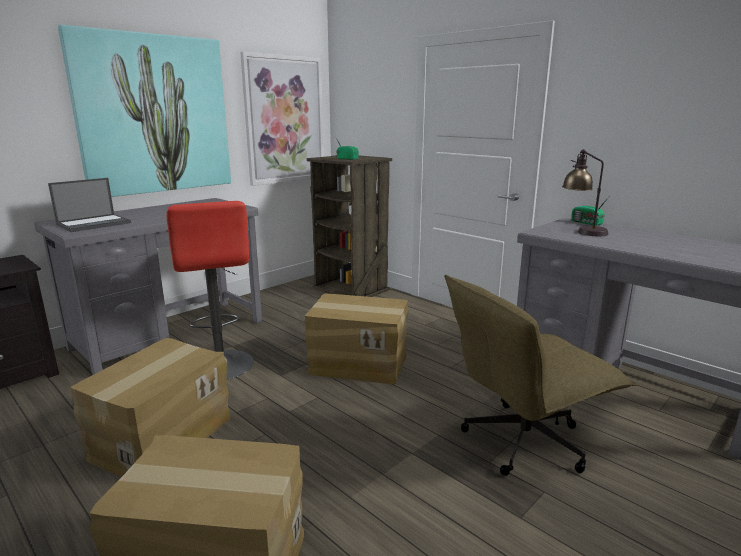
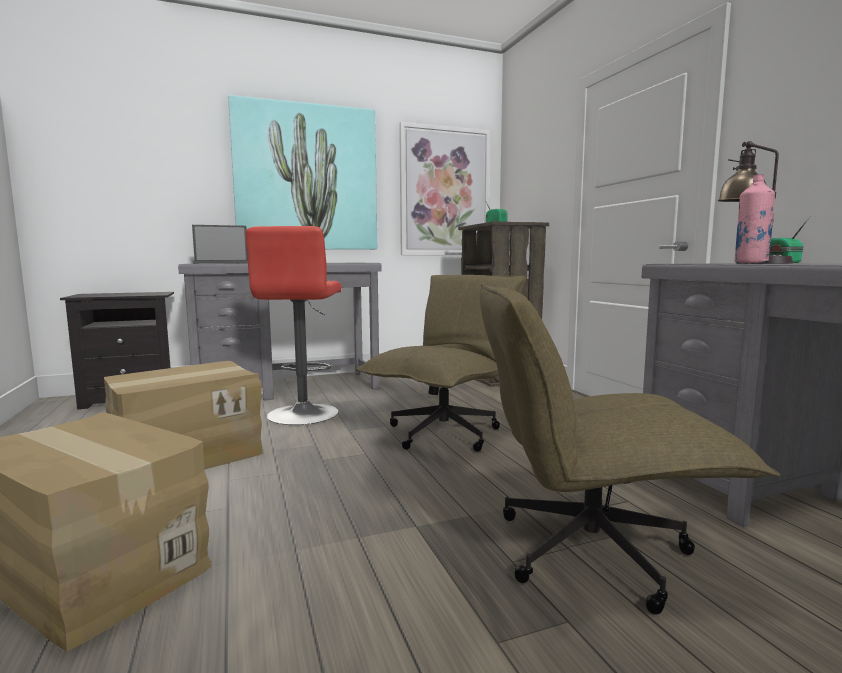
camera: 25 degrees right, 10 degrees down
cardboard box [305,294,409,384] -> beige office chair [356,275,526,452]
none -> pink bottle [735,174,775,264]

